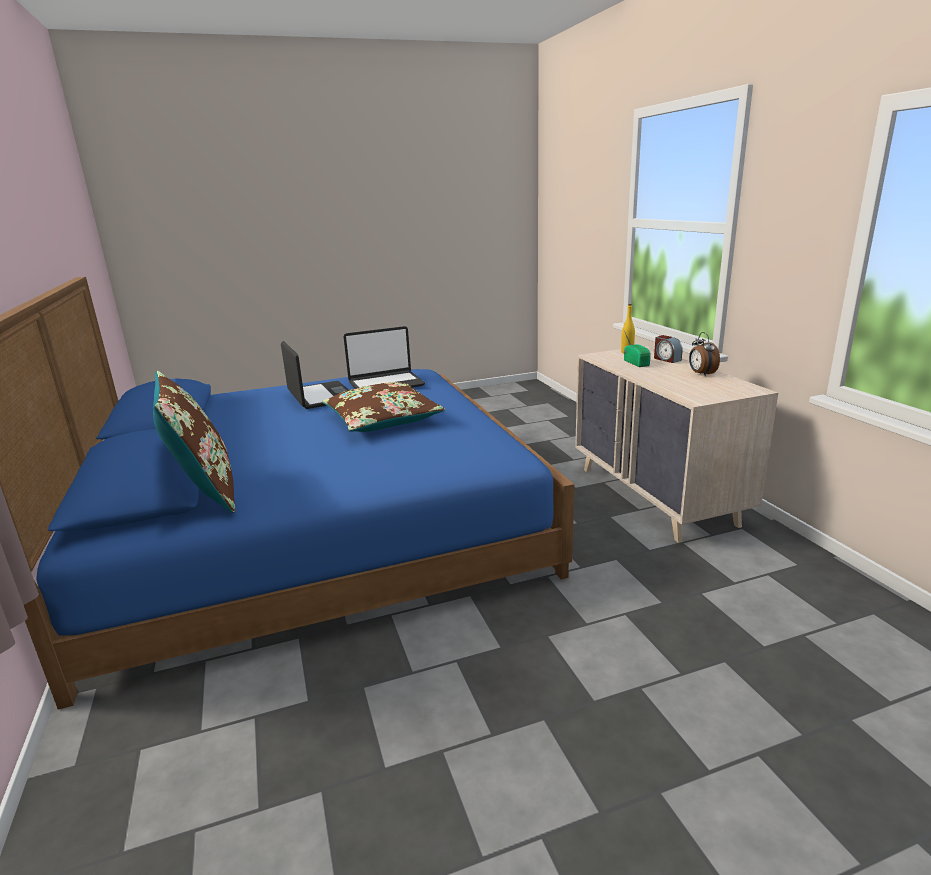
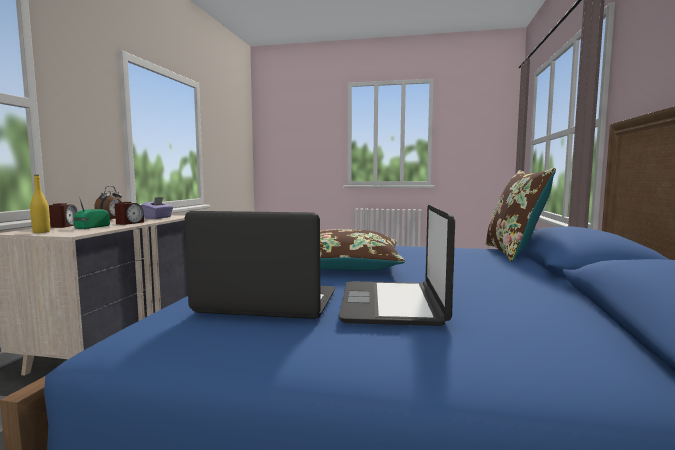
camera: 150 degrees left, 15 degrees down
none -> alarm clock [115,202,144,225]
none -> purple tissue box [141,197,173,219]

